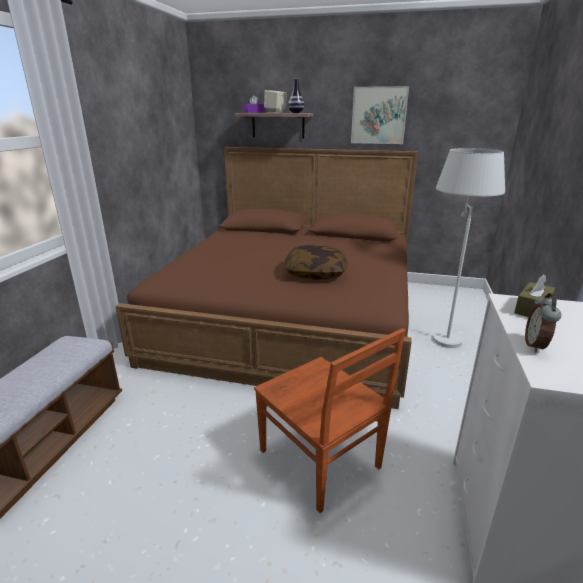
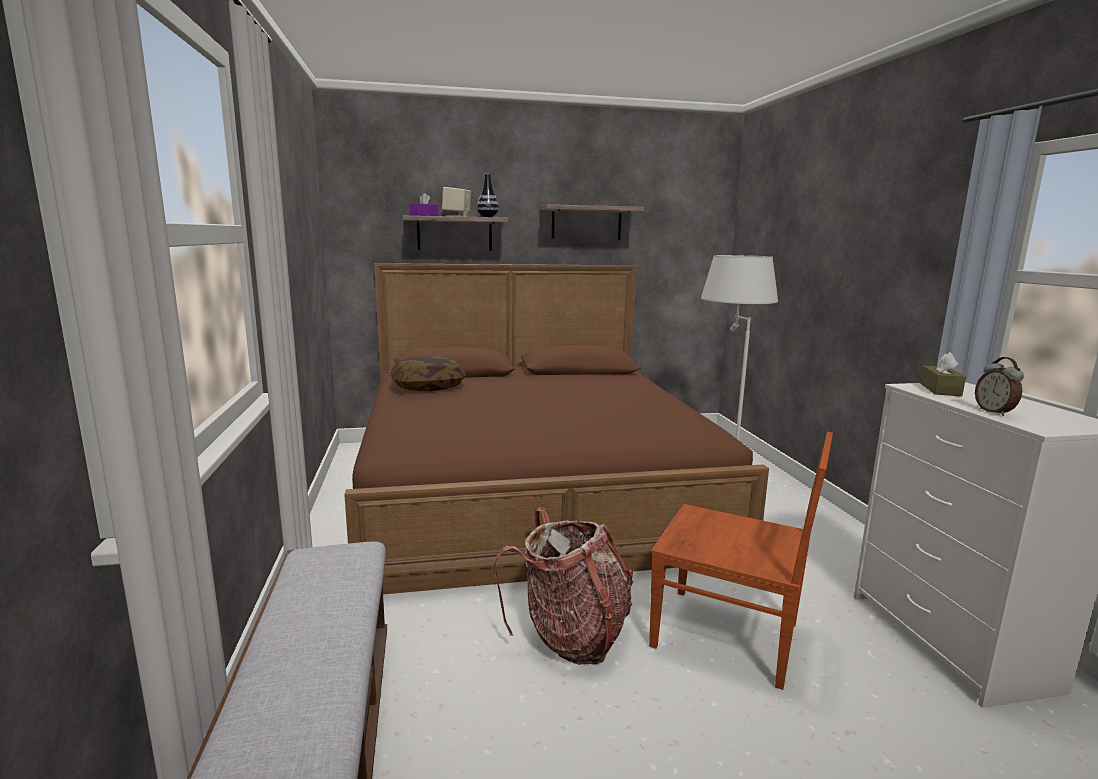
camera: 25 degrees left, 10 degrees down
pillow [284,245,348,280] -> pillow moved to [390,356,465,391]
picture [351,86,409,144] -> shelf [540,204,644,240]
none -> backpack [494,507,634,665]

